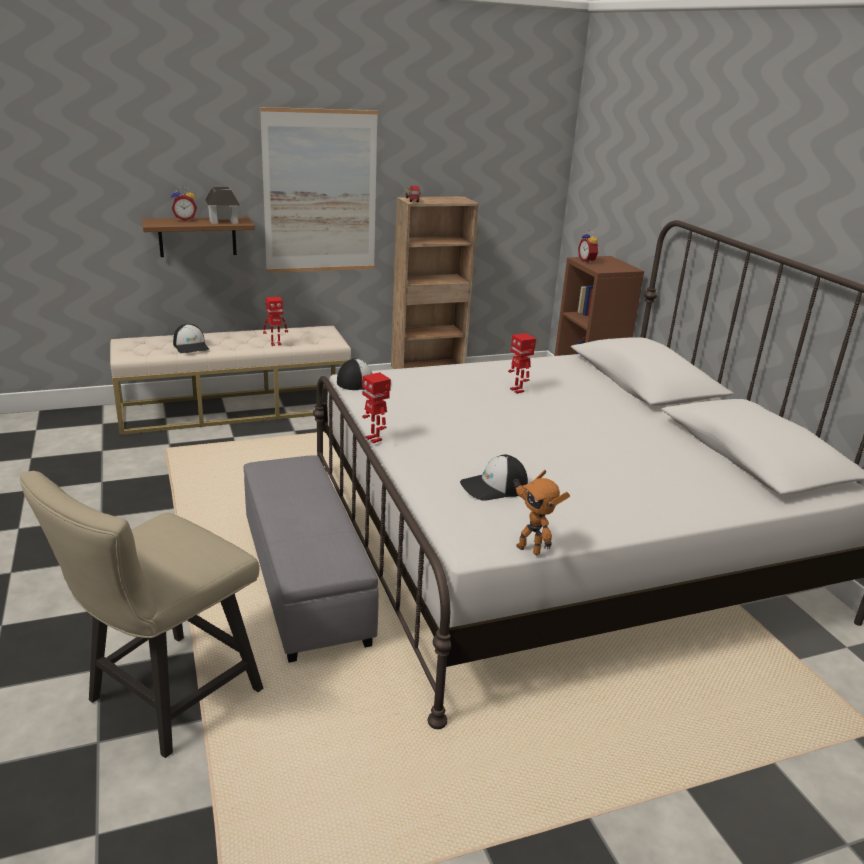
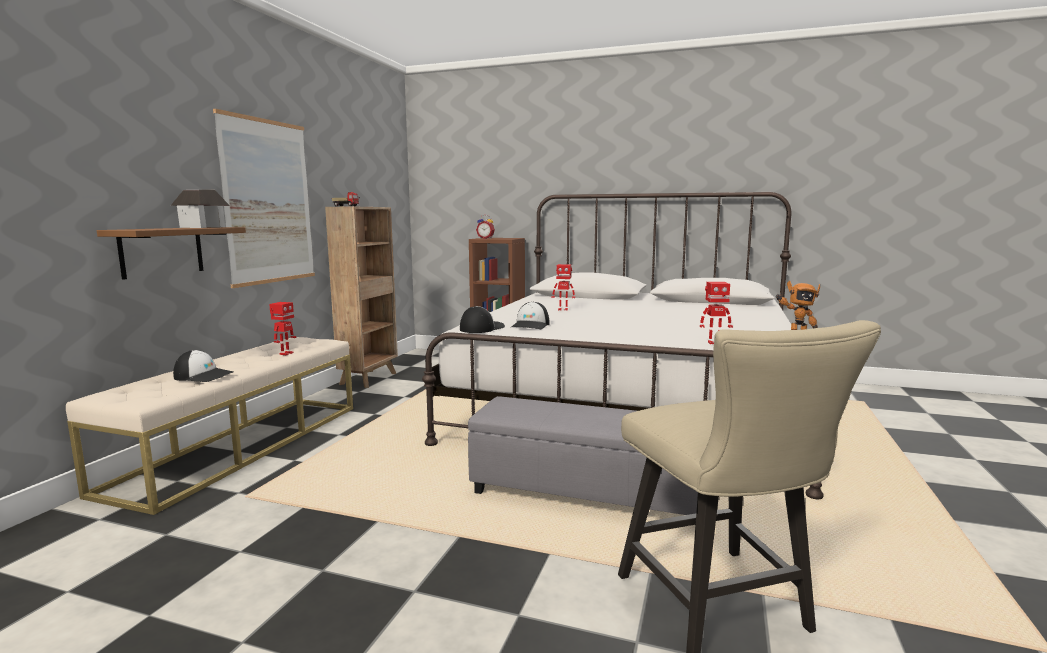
camera: 50 degrees left, 15 degrees down
alarm clock [171,186,197,221] -> none
toy robot [362,372,391,443] -> toy robot moved to [700,282,733,344]
cap [460,455,528,501] -> cap moved to [511,301,550,329]

